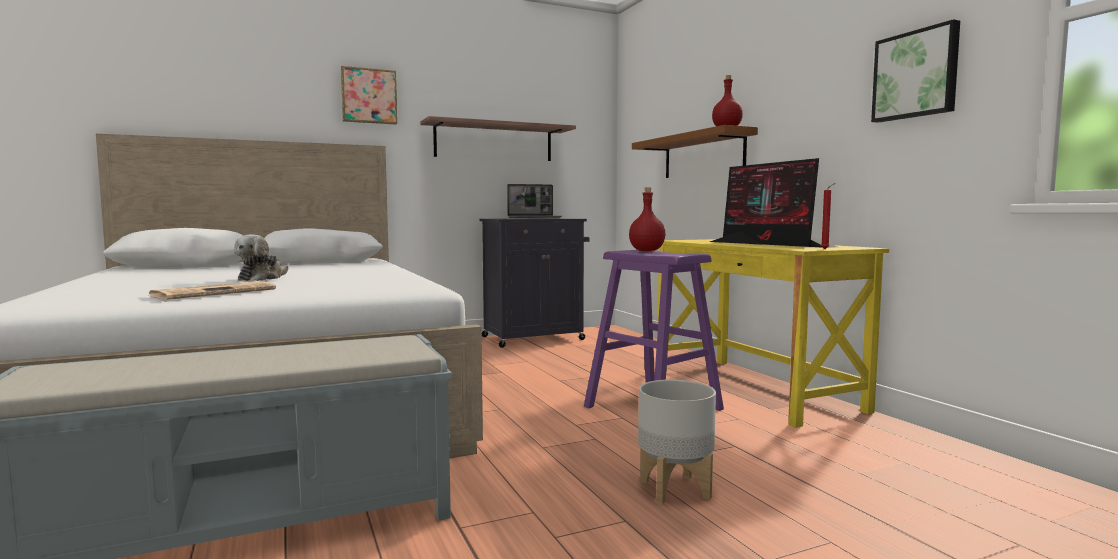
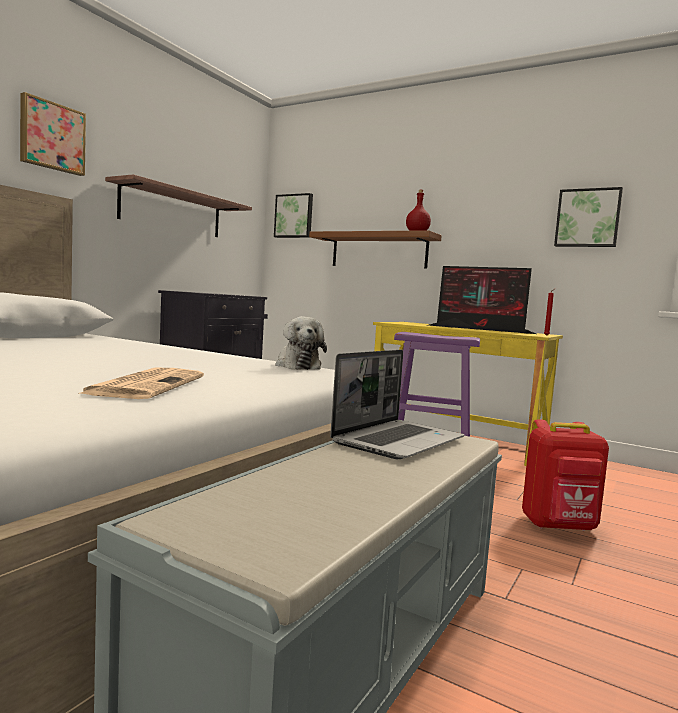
camera: 35 degrees left, 0 degrees up
plush toy [234,234,288,281] -> plush toy moved to [275,316,327,370]
laptop [507,184,562,218] -> laptop moved to [330,350,464,459]
red bottle [629,187,665,251] -> none
grey planter [638,380,716,504] -> red backpack [522,419,609,531]
none -> picture [274,193,313,238]

